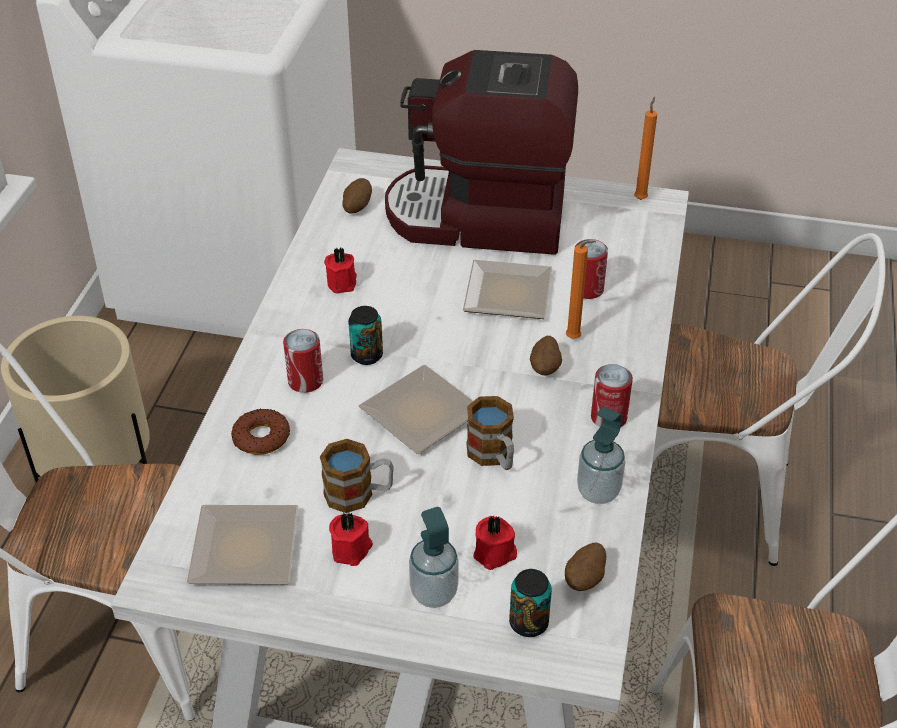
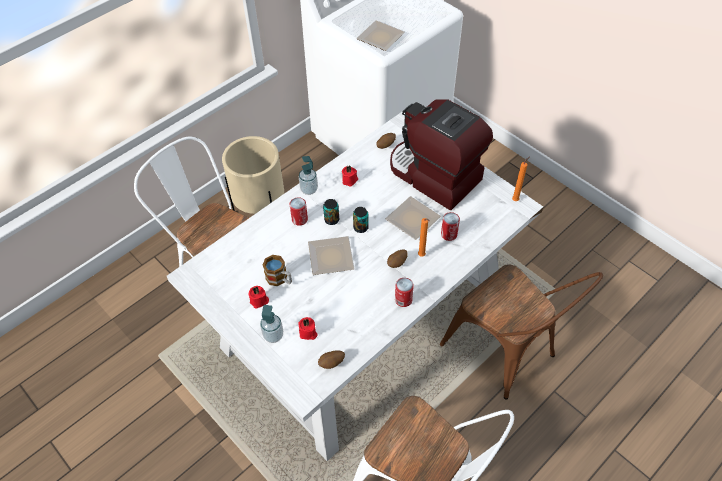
camera: 35 degrees right, 10 degrees up
plate [187,505,299,584] -> plate moved to [356,20,405,51]
donut [231,409,290,455] -> none
mug [466,396,514,470] -> none
can [509,569,552,637] -> can moved to [353,207,369,233]
soap dispenser [577,407,626,504] -> soap dispenser moved to [299,156,318,195]
white chair [652,233,886,566] -> brown chair [440,264,603,400]

